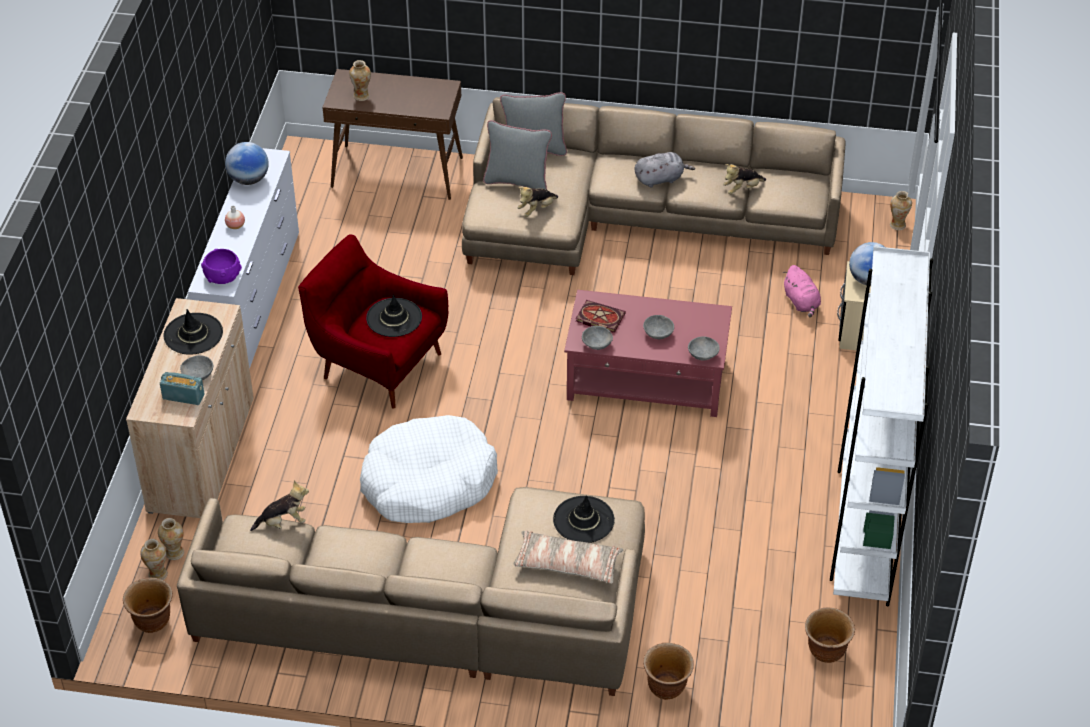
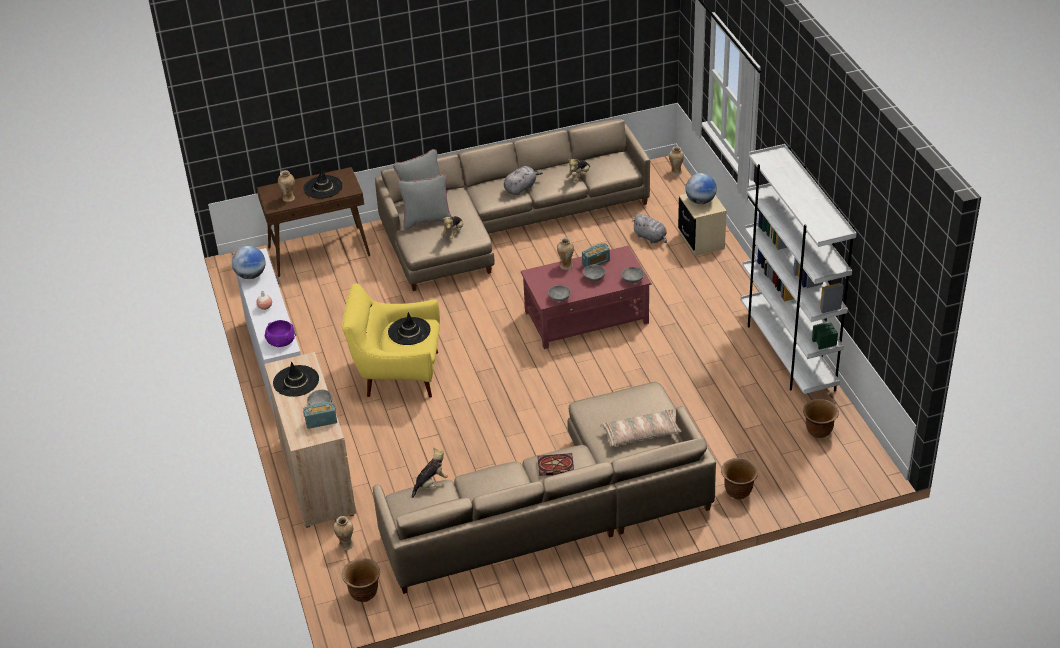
camera: 25 degrees left, 5 degrees down
vase [140,539,168,580] -> vase moved to [557,237,574,270]
red armchair [298,234,448,409] -> yellow armchair [342,283,440,397]
white dog bed [360,415,498,523] -> none
black hat [553,495,615,543] -> black hat moved to [303,167,343,199]
book [576,300,626,333] -> book moved to [537,453,574,476]
pink plush toy [783,265,821,317] -> grey plush toy [631,213,667,243]
none -> radio [582,243,610,267]

